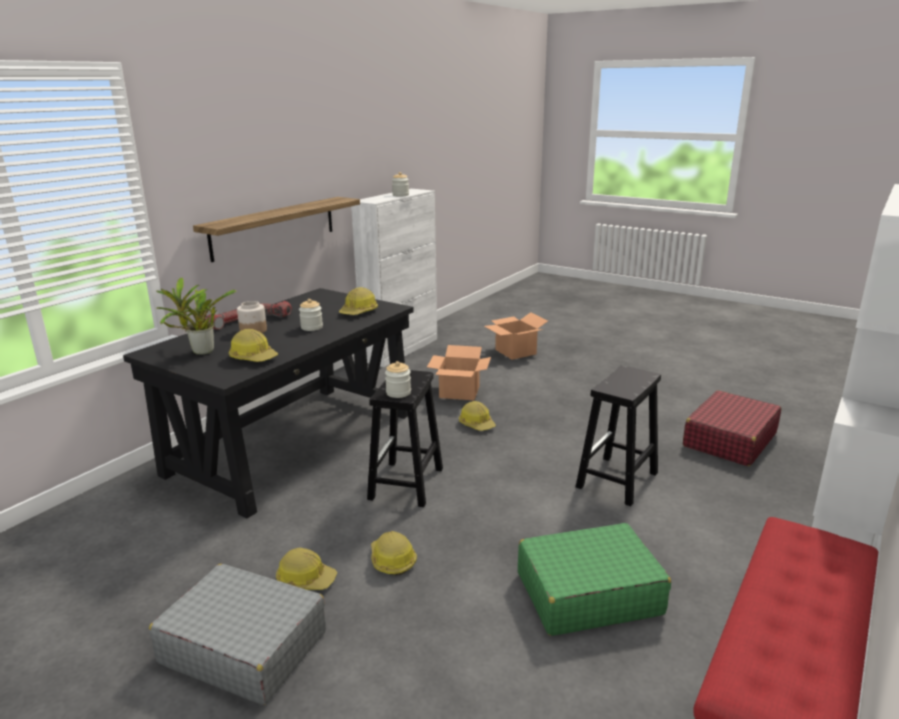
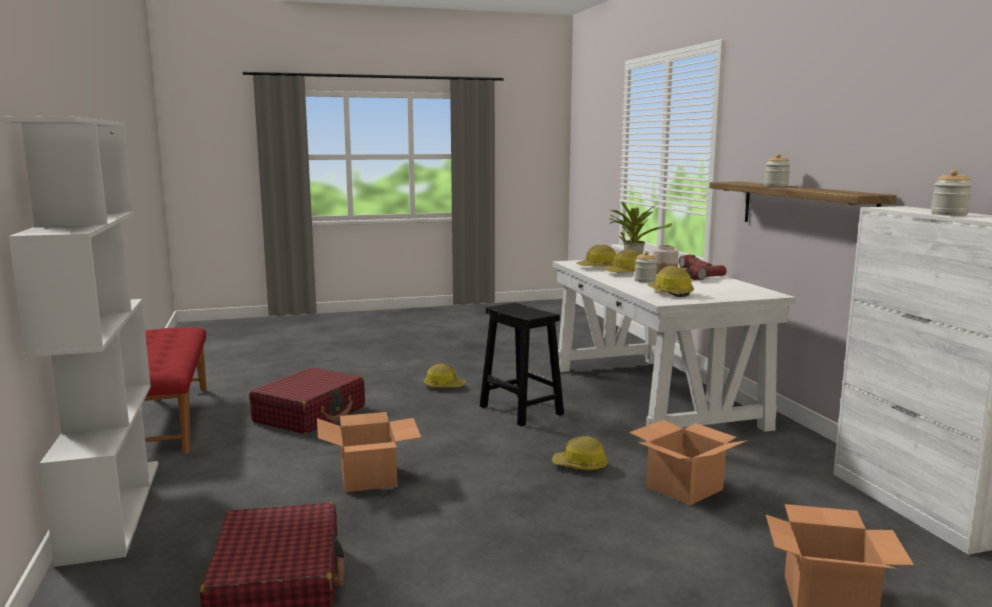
camera: 130 degrees right, 10 degrees down
black desk [123,288,414,518] -> white desk [553,260,796,442]
grey suitcase [149,564,326,705] -> none
hard hat [276,548,337,590] -> hard hat moved to [604,249,640,272]
jar [385,361,411,398] -> jar moved to [764,154,790,187]
green suitcase [518,523,671,636] -> red suitcase [249,367,365,434]
black stool [576,365,661,506] -> cardboard box [317,412,421,492]

